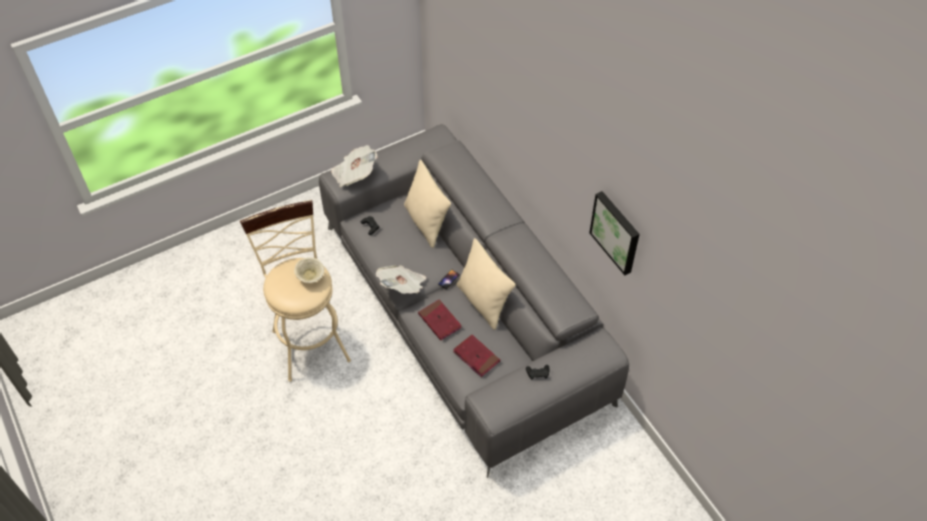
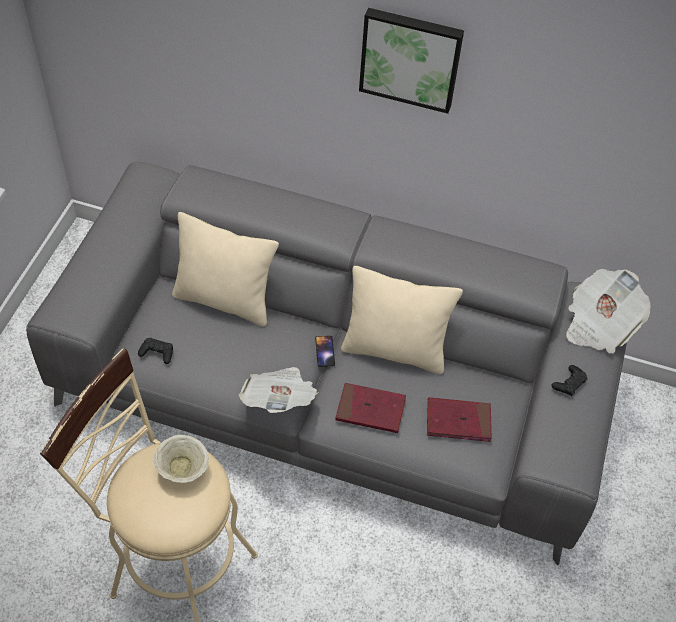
camera: 45 degrees left, 0 degrees up
newspaper [331,145,377,187] -> newspaper moved to [566,269,651,353]
picture [589,191,640,275] -> picture moved to [359,8,464,114]

